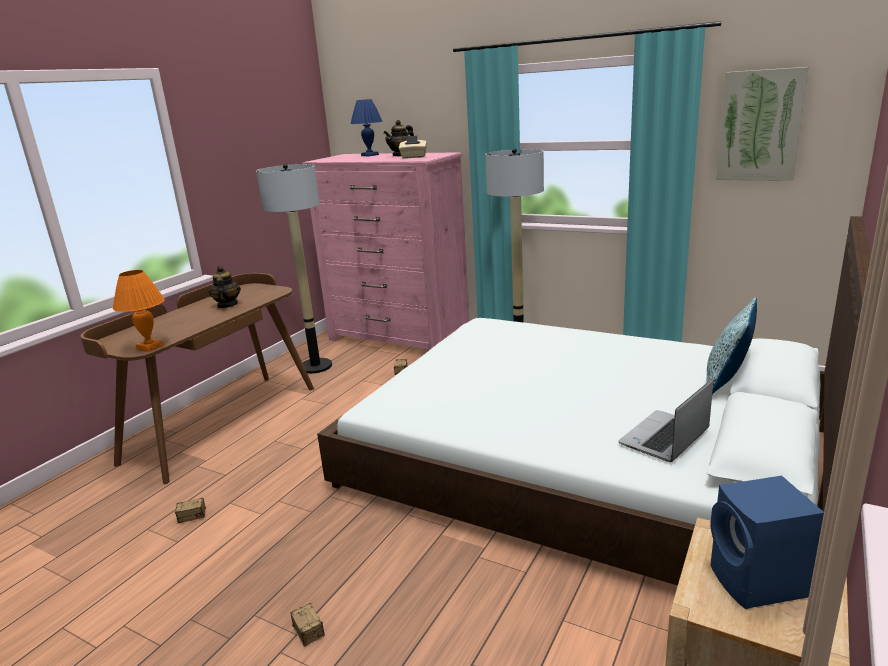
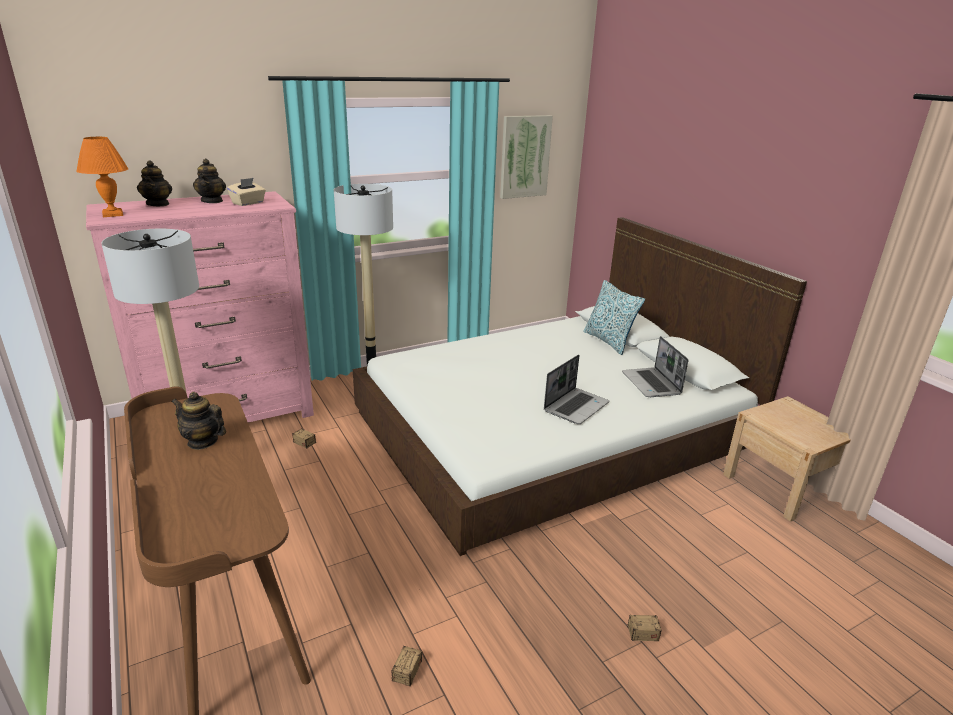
camera: 60 degrees left, 5 degrees up
orange table lamp [113,270,165,352] -> orange table lamp moved to [76,137,128,217]
blue table lamp [350,99,383,156] -> teapot [137,160,172,206]
blue speaker [710,476,824,609] -> none
none -> laptop [544,355,609,424]

